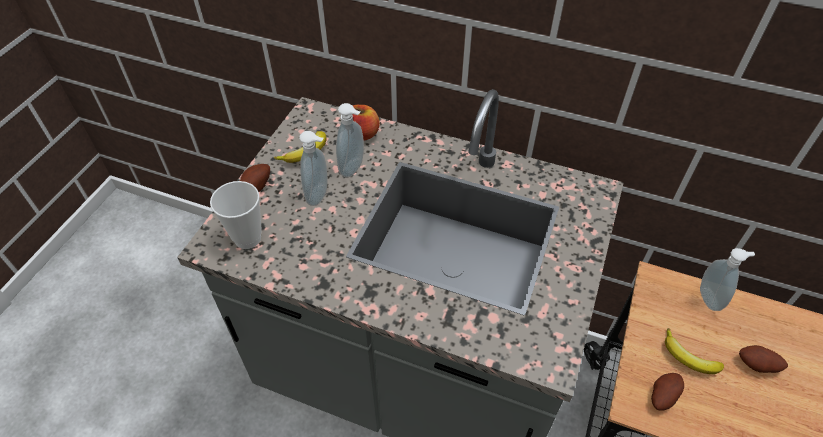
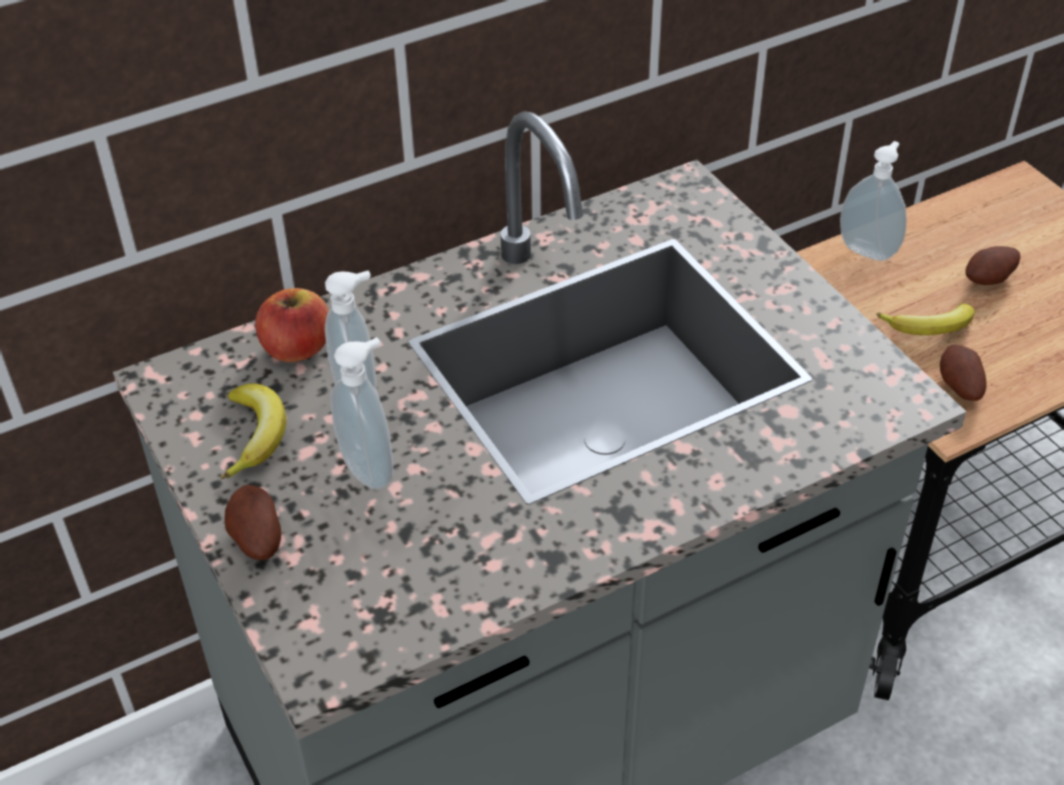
camera: 50 degrees left, 5 degrees down
cup [210,181,262,249] -> none

